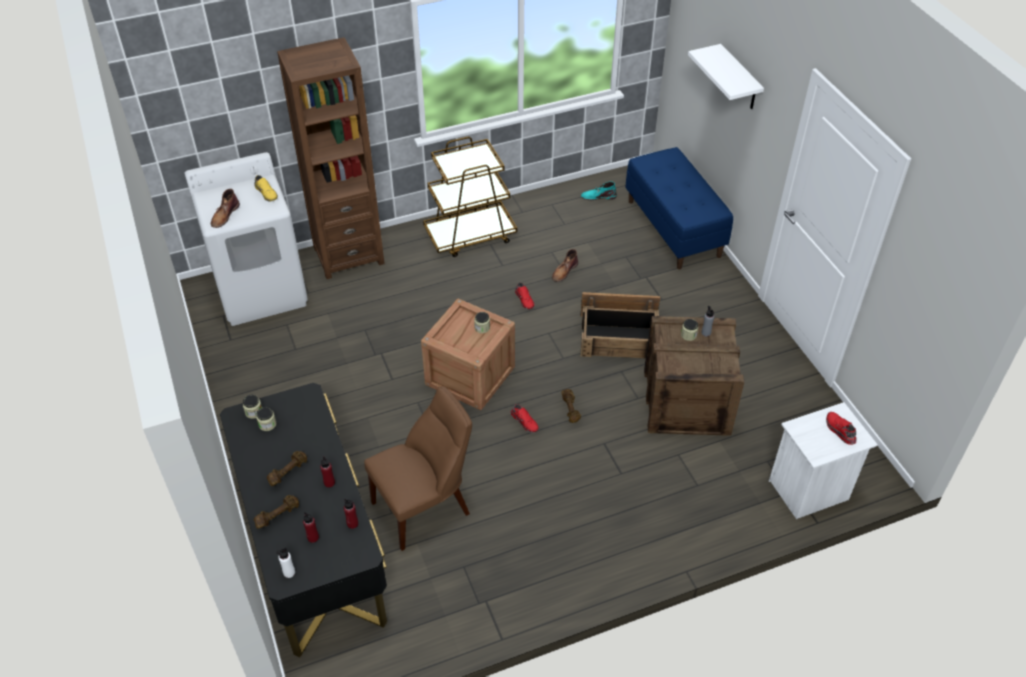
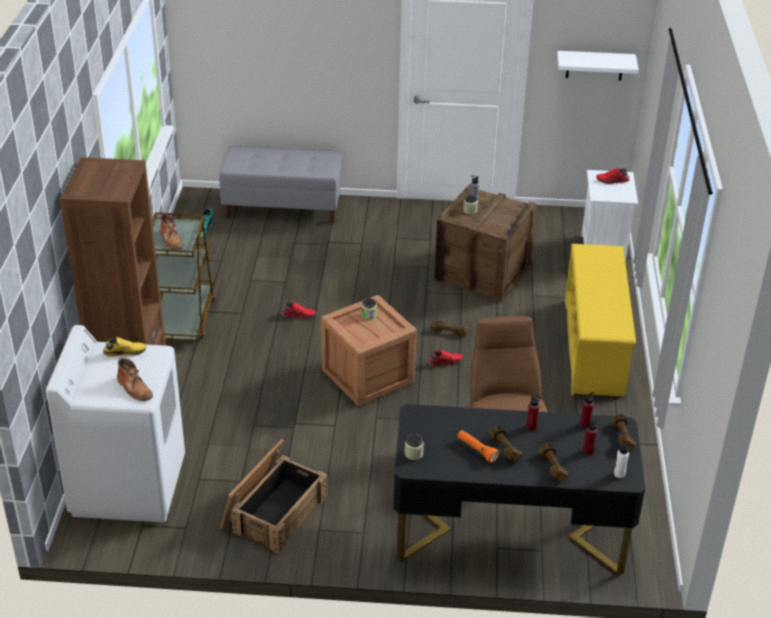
camera: 65 degrees left, 10 degrees down
jar [256,407,276,431] -> none
brown boot [552,249,578,282] -> brown boot moved to [160,214,183,250]
crate [580,292,660,358] -> crate moved to [220,439,328,553]
blue bench [625,147,733,269] -> grey bench [219,146,342,223]
white shelf [688,44,764,109] -> white shelf moved to [557,51,639,81]
none -> orange flashlight [458,430,499,463]
none -> yellow shoe rack [565,244,636,397]
none -> brown dumbbell [611,414,636,451]

